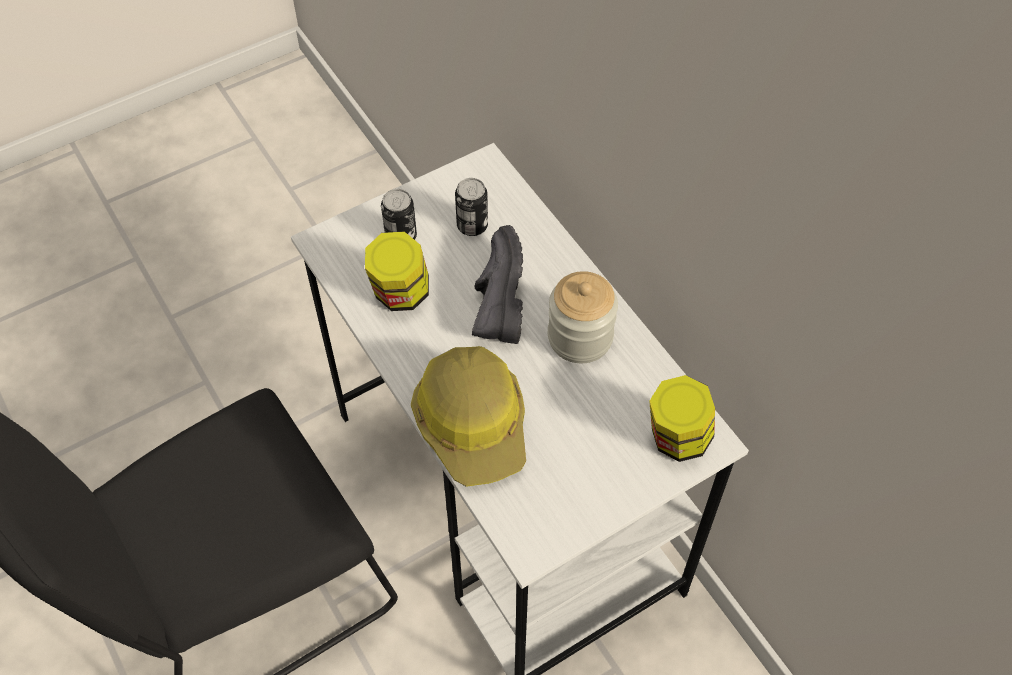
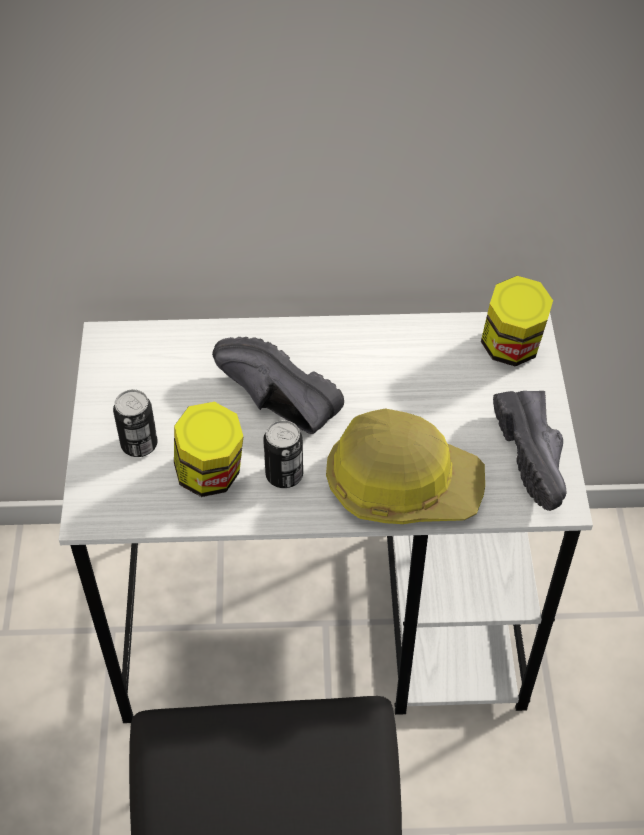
camera: 60 degrees left, 5 degrees down
can [455,178,488,236] -> can moved to [263,420,303,488]
jar [548,271,618,363] -> none
none -> black shoe [493,391,567,511]

